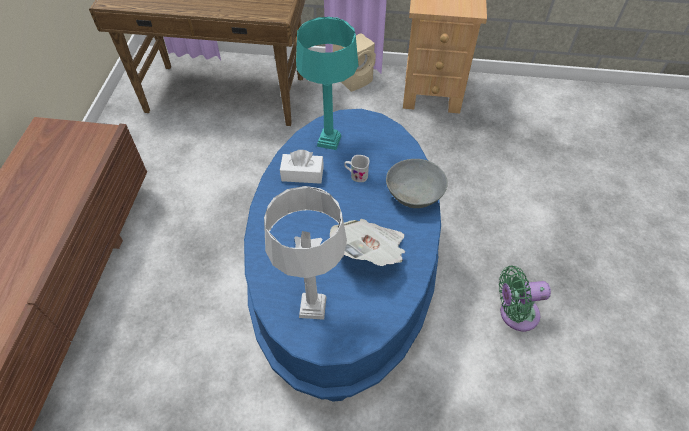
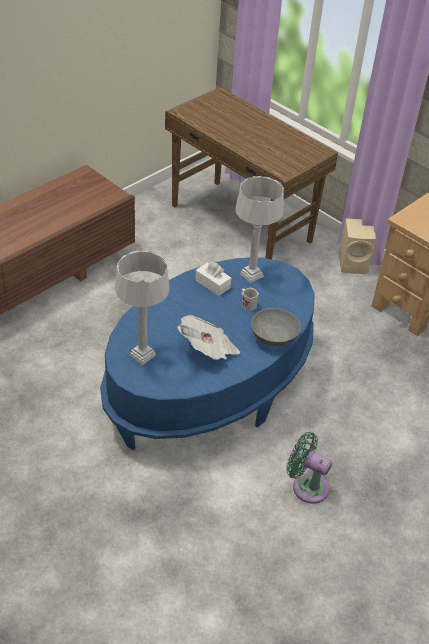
camera: 35 degrees right, 10 degrees down
turquoise table lamp [296,17,359,150] -> grey table lamp [235,176,284,283]

